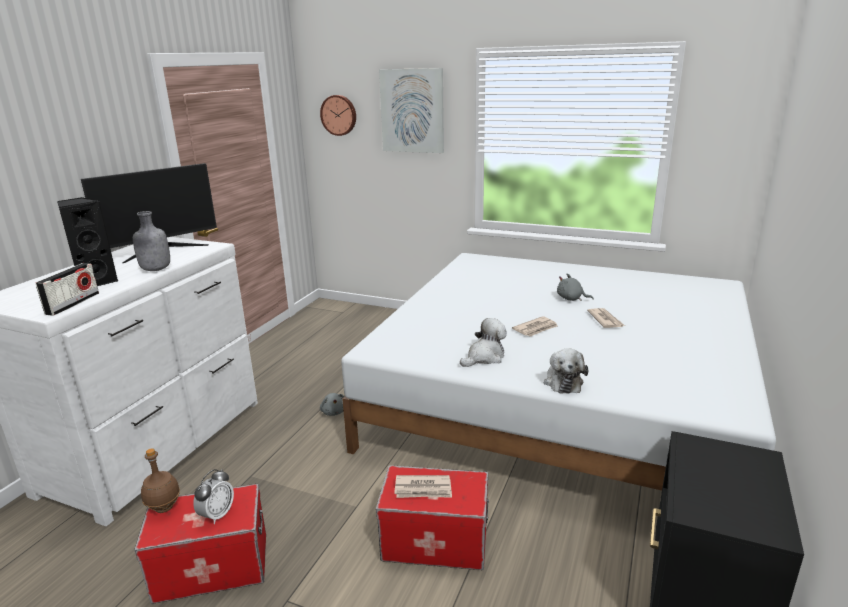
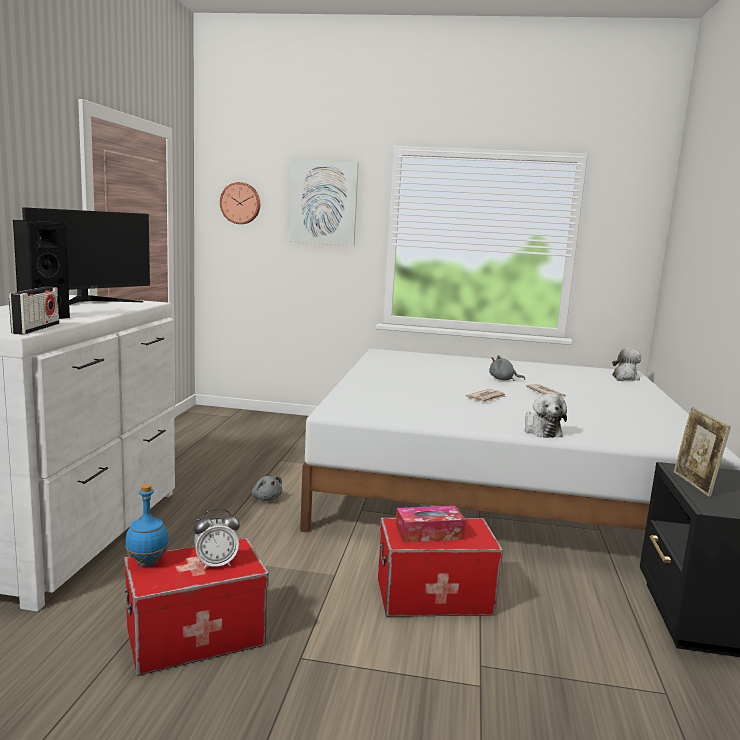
camera: 15 degrees left, 10 degrees down
grey bottle [133,211,170,271] -> none
brown bottle [141,448,180,513] -> blue bottle [125,484,169,566]
alarm clock [193,469,234,524] -> alarm clock turned 60 degrees clockwise [193,509,240,569]
newspaper [394,475,452,498] -> tissue box [395,506,466,543]
plush toy [460,318,507,367] -> plush toy moved to [612,348,641,381]
none -> picture frame [674,407,731,497]

